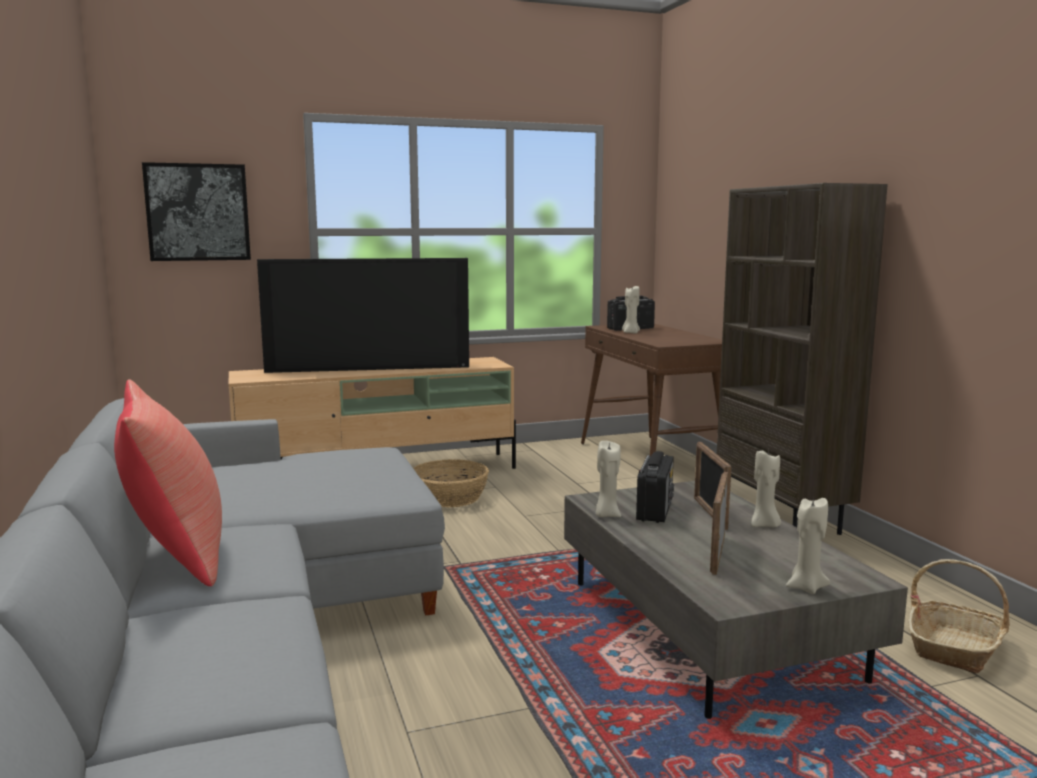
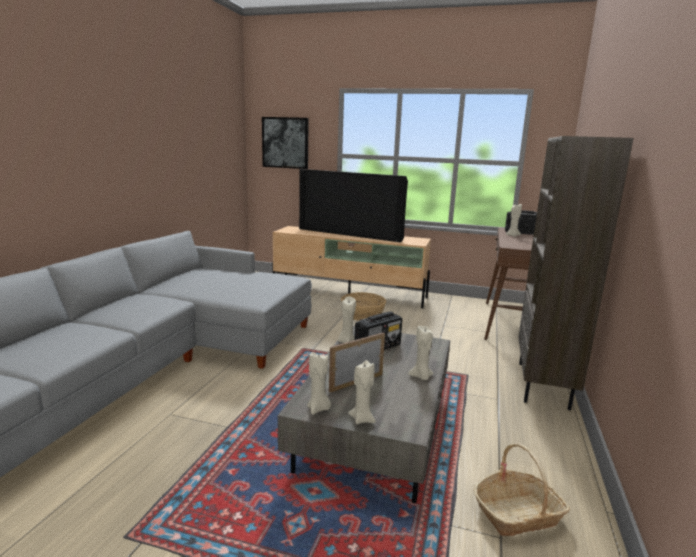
camera: 35 degrees right, 5 degrees up
red pillow [114,379,222,586] -> none
picture frame [694,442,731,530] -> none
none -> beige candle [307,352,331,415]

